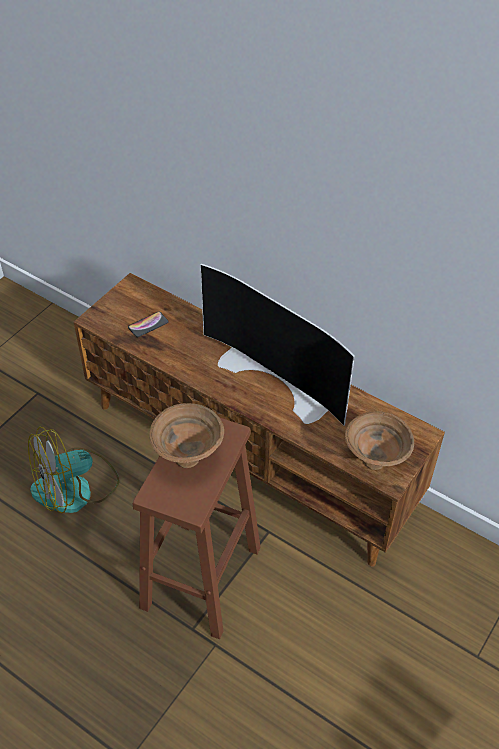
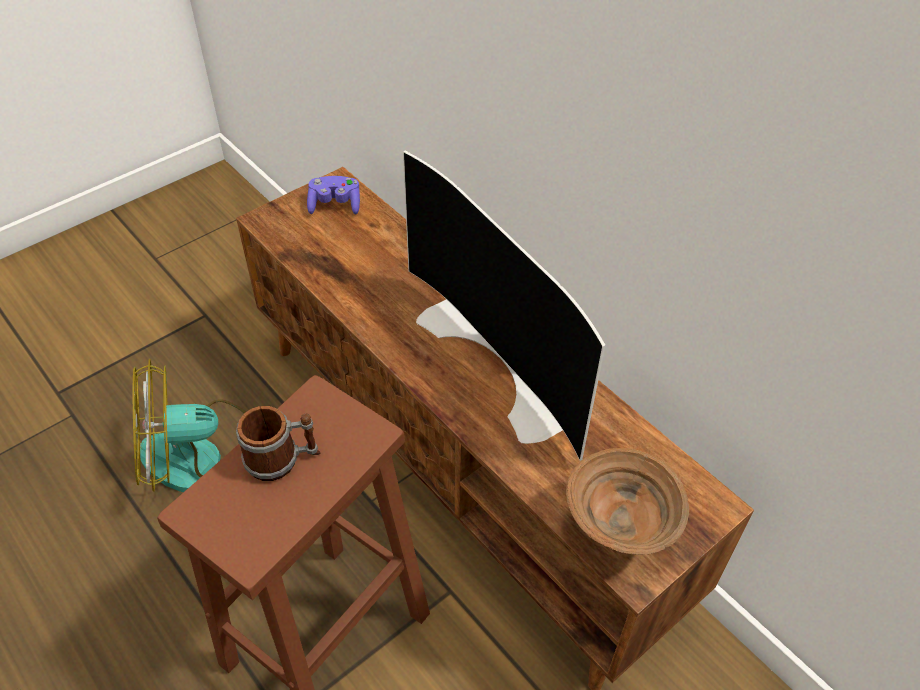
camera: 15 degrees right, 0 degrees up
phone [128,312,169,337] -> none
brown bowl [149,403,224,468] -> mug [236,406,321,481]
none -> purple game controller [307,176,360,214]

